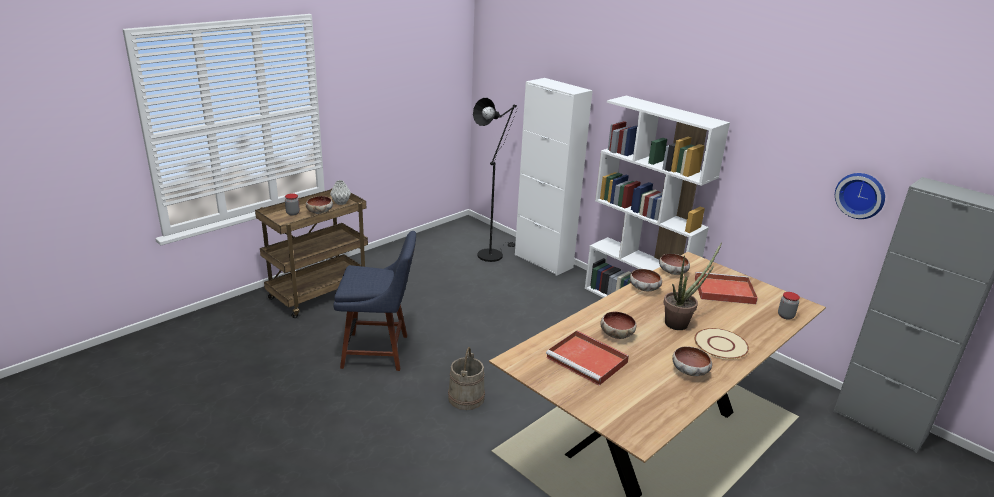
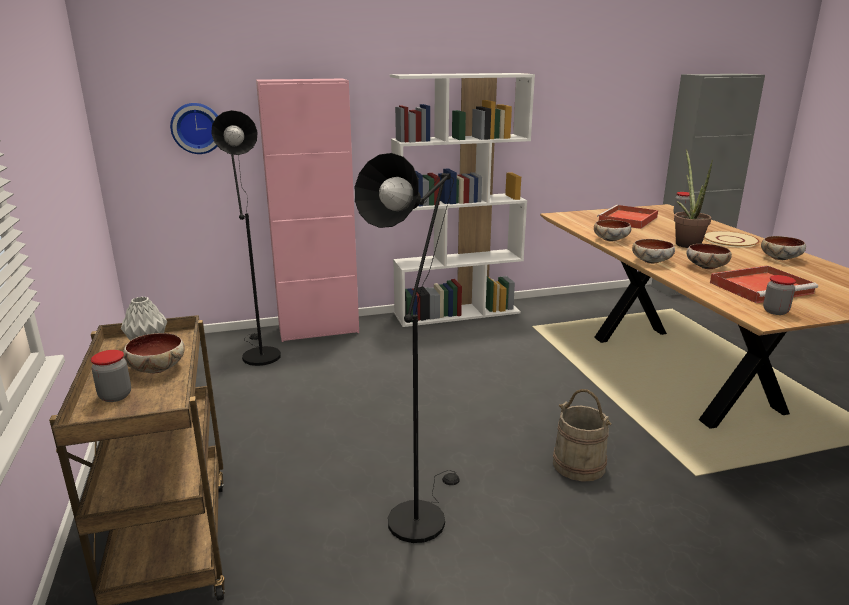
camera: 60 degrees left, 5 degrees down
blue chair [333,231,416,371] -> black floor lamp [355,153,460,543]
white cabinet [515,78,593,276] -> pink cabinet [256,78,359,342]
bowl [659,254,690,275] -> bowl moved to [632,239,675,264]
wall clock [835,173,885,219] -> wall clock moved to [170,103,218,154]
none -> jar [763,275,796,315]

